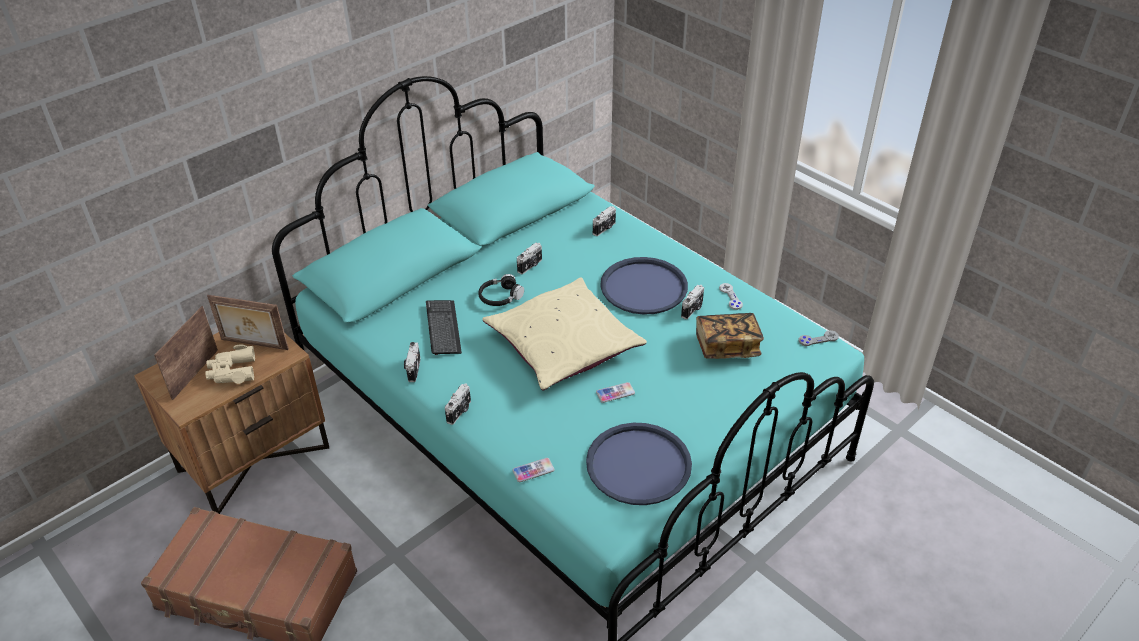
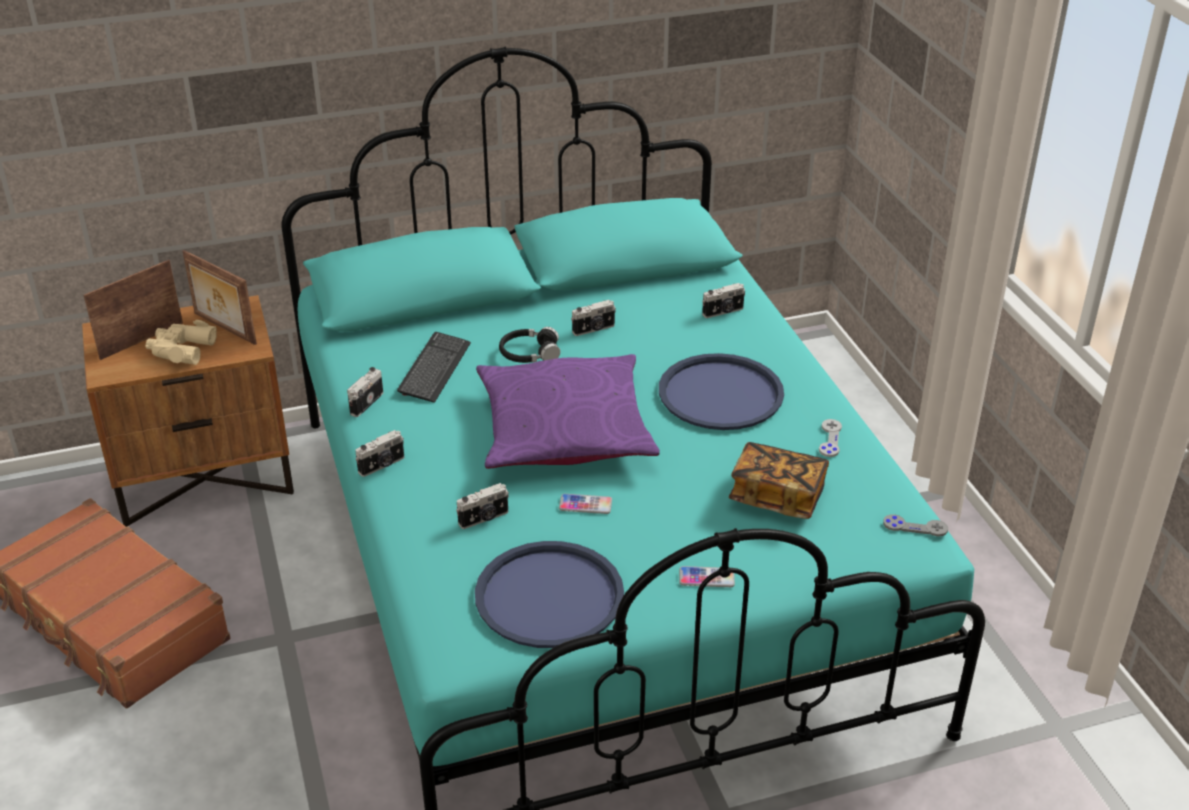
camera: 25 degrees right, 5 degrees down
beige pillow [482,277,647,391] -> purple pillow [476,354,660,469]
phone [512,458,555,482] -> phone moved to [679,566,735,587]
camera [681,285,704,319] -> camera moved to [456,483,509,529]

